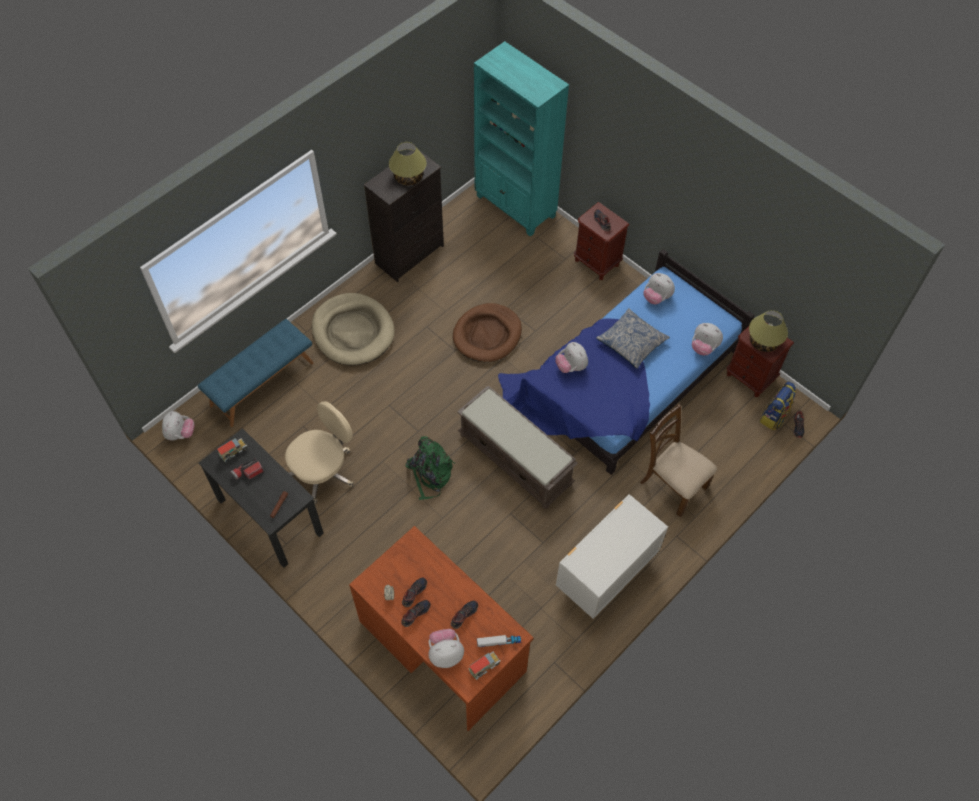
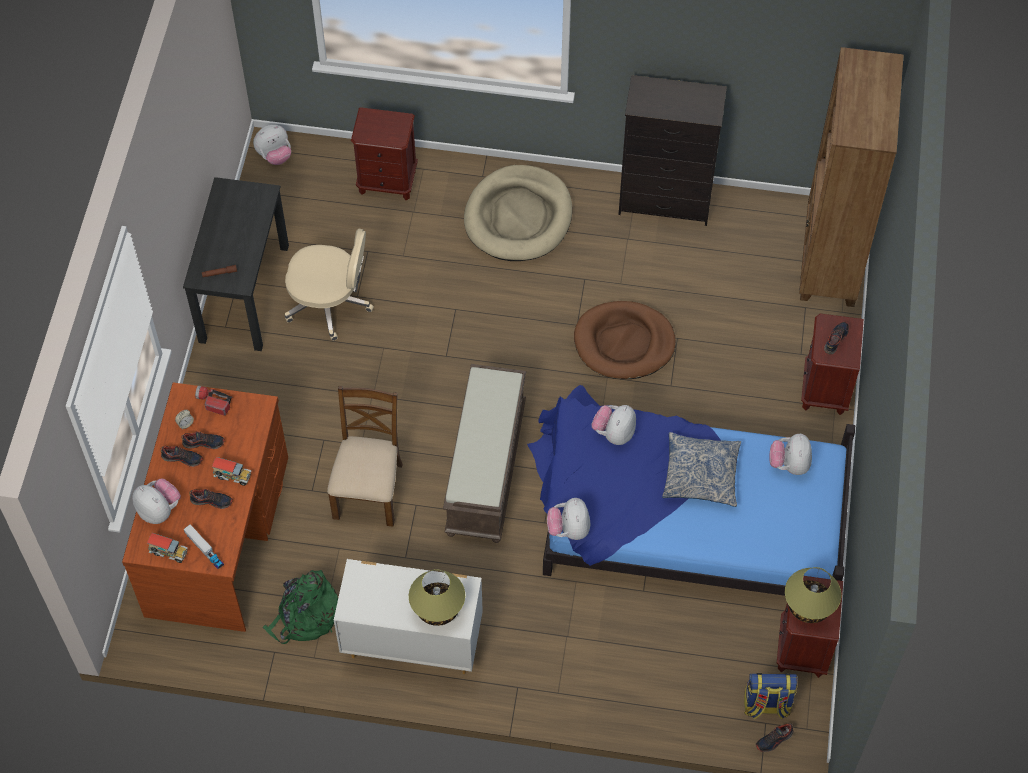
camera: 55 degrees right, 0 degrees up
blue bench [198,319,314,427] -> brown nightstand [351,107,418,200]
toy truck [217,438,247,462] -> toy truck moved to [212,457,252,486]
flashlight [230,458,263,480] -> flashlight moved to [195,386,233,416]
table lamp [389,142,427,186] -> table lamp moved to [409,569,465,626]
green backpack [406,436,455,500] -> green backpack moved to [263,570,338,644]
turquoise bookcase [474,41,569,237] -> brown bookcase [799,47,904,307]
brown chair [640,404,717,517] -> brown chair moved to [327,386,403,527]
plush toy [692,323,723,355] -> plush toy moved to [547,498,590,540]

